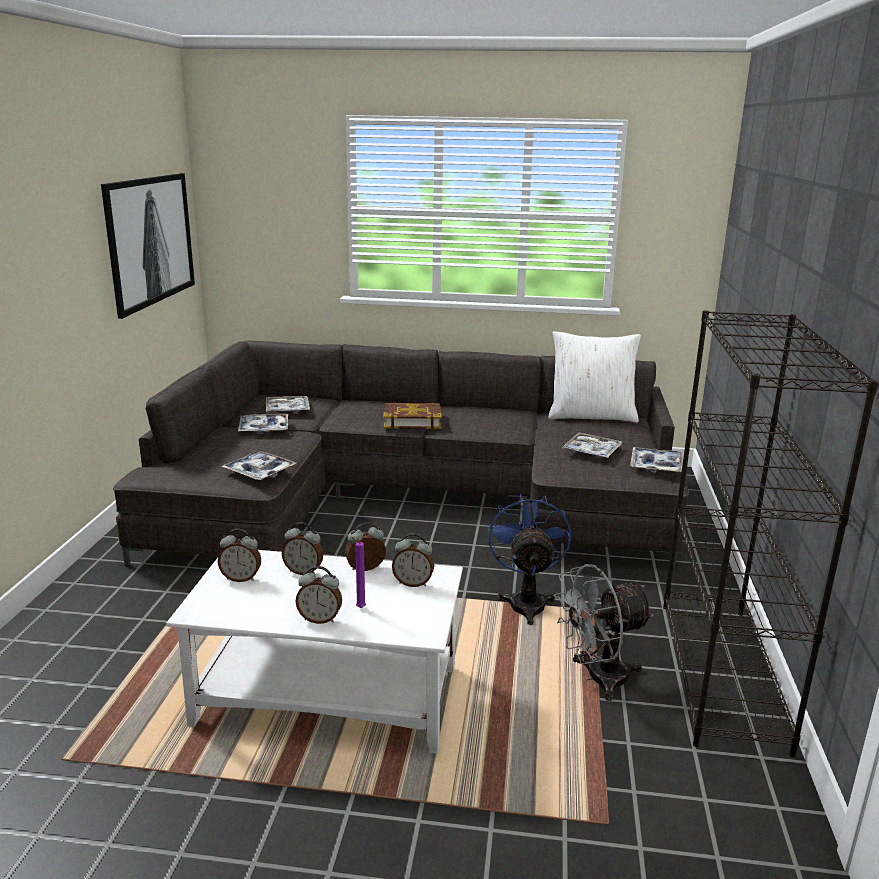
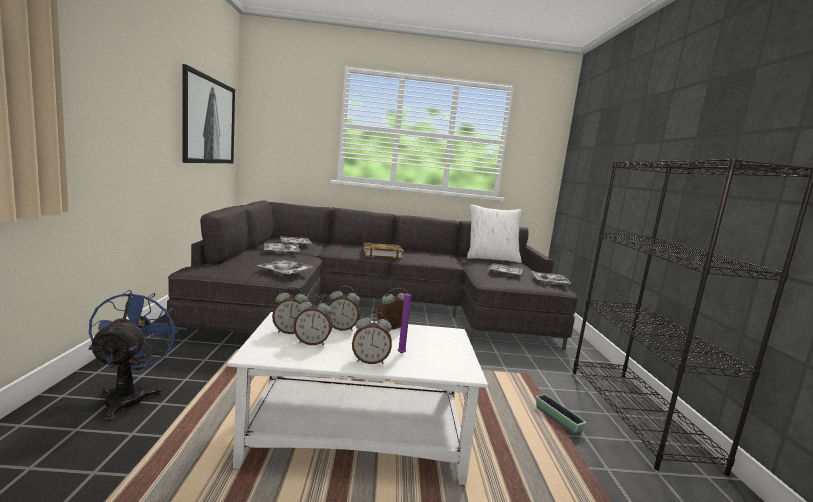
camera: 10 degrees left, 10 degrees down
alarm clock [392,533,435,587] -> alarm clock moved to [293,296,333,345]
blue fan [488,493,571,625] -> blue fan moved to [88,290,180,421]
grey fan [554,564,654,701] -> planter [536,394,586,436]

